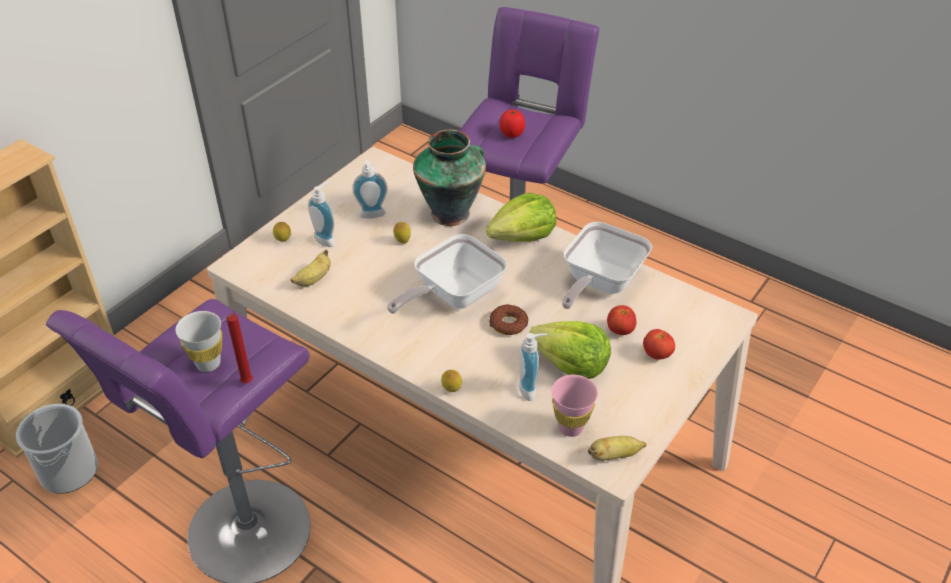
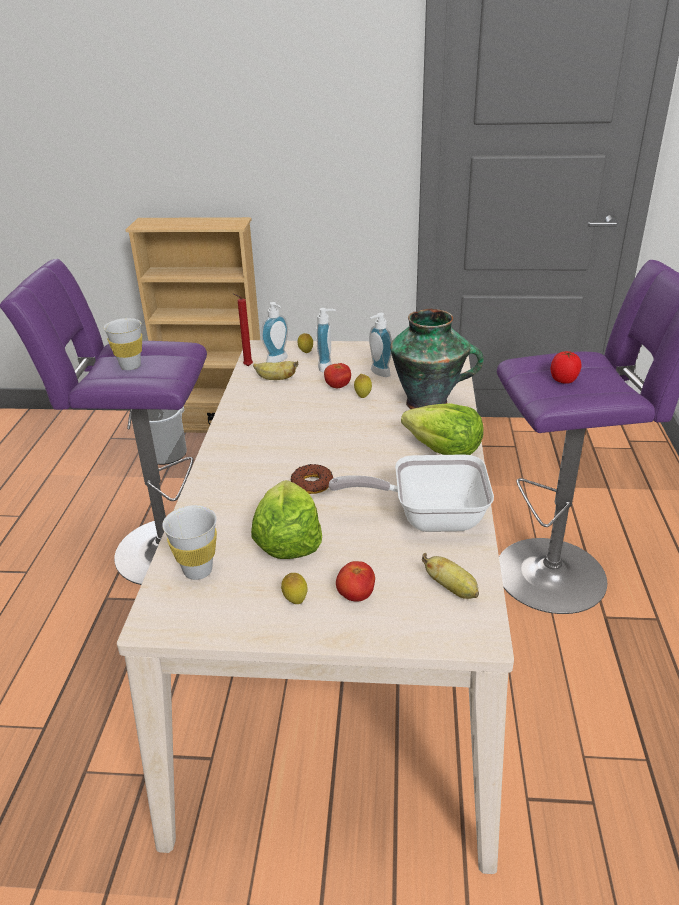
camera: 60 degrees right, 10 degrees down
red candle [227,314,253,383] -> red candle moved to [234,294,253,366]
frying pan [387,234,507,314] -> none
lemon [441,370,462,392] -> lemon moved to [281,573,308,604]
soap dispenser [519,333,547,401] -> soap dispenser moved to [261,302,288,363]
pink cup [552,375,598,437] -> white cup [162,505,217,580]
banana [588,436,647,461] -> banana moved to [422,553,479,599]
tomato [607,305,637,335] -> tomato moved to [324,363,351,388]

